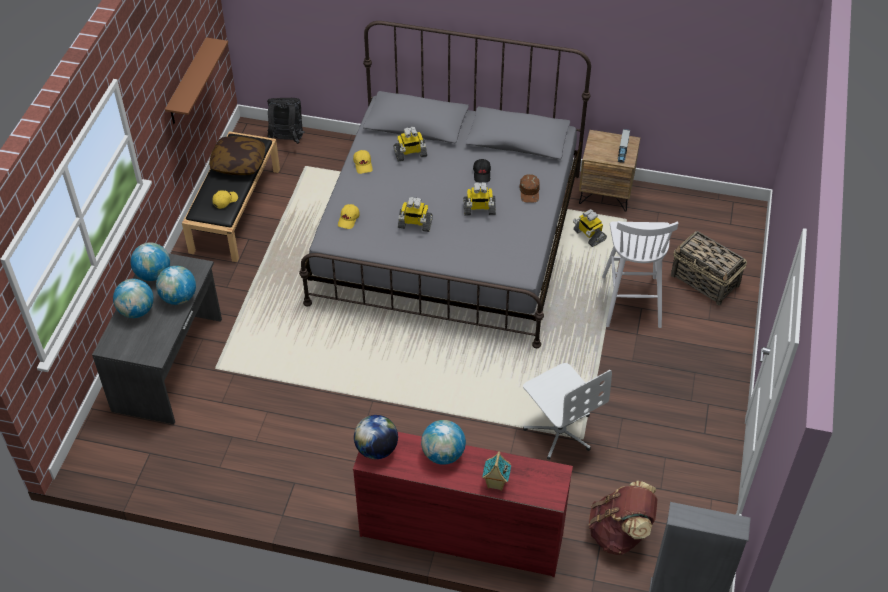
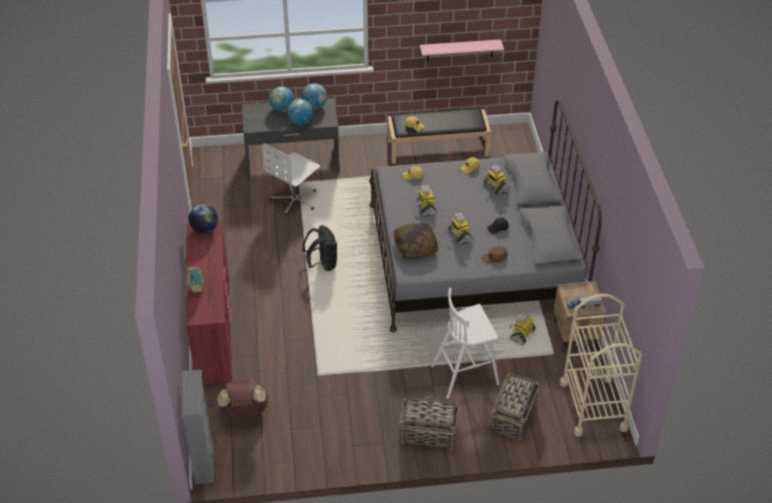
camera: 70 degrees right, 5 degrees down
brown shelf [165,37,228,124] -> pink shelf [420,39,504,61]
pillow [209,136,265,175] -> pillow moved to [394,224,438,258]
black backpack [267,98,304,144] -> black backpack moved to [302,225,337,271]
globe [421,420,466,465] -> none
white office chair [523,363,612,460] -> white office chair moved to [262,143,320,215]
none -> basket [399,395,459,450]
none -> beige cart [560,294,642,437]

